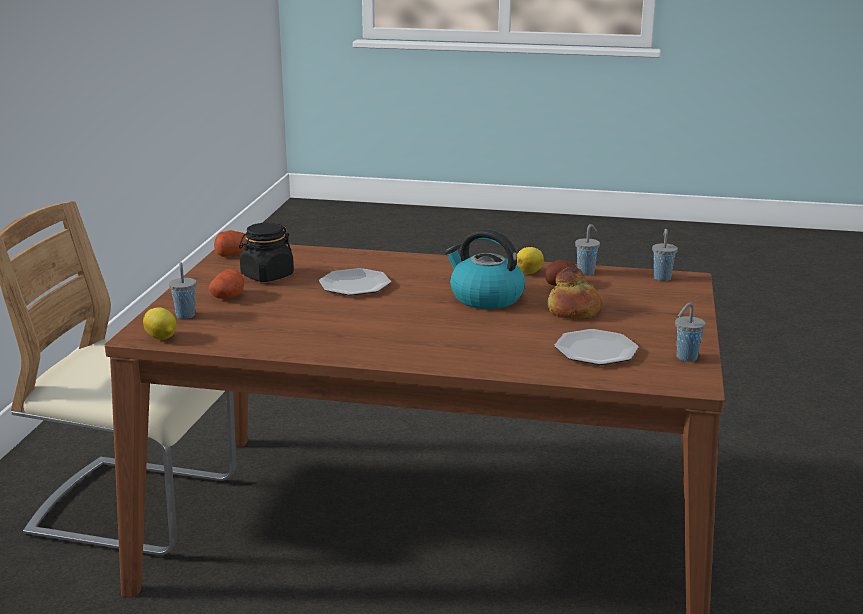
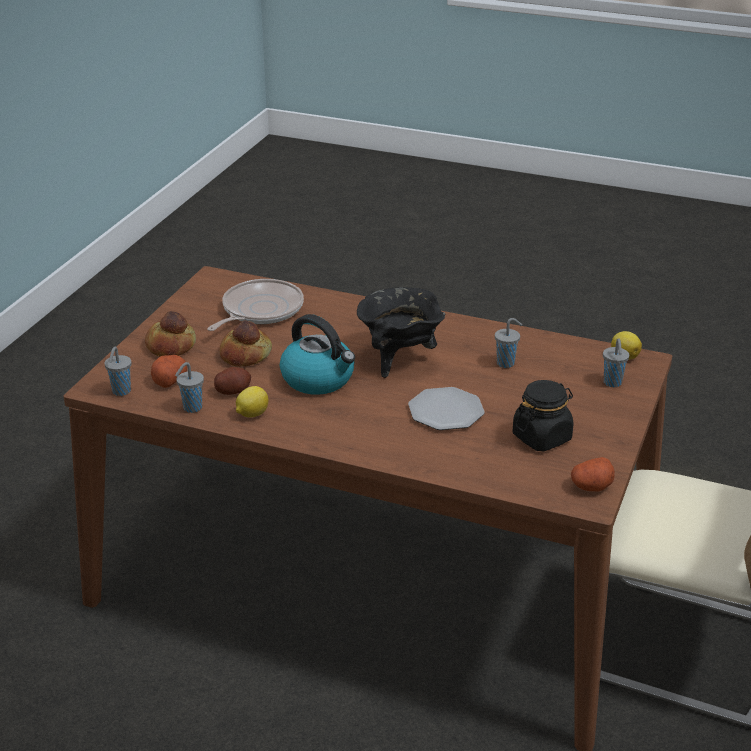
camera: 170 degrees left, 10 degrees up
potato [209,269,244,299] -> potato moved to [151,355,187,388]
plate [554,329,639,365] -> frying pan [207,279,304,331]
grey cup [675,302,706,362] -> grey cup moved to [495,318,522,368]
none -> bread [145,311,196,357]
none -> black cooking pot [357,287,445,378]

